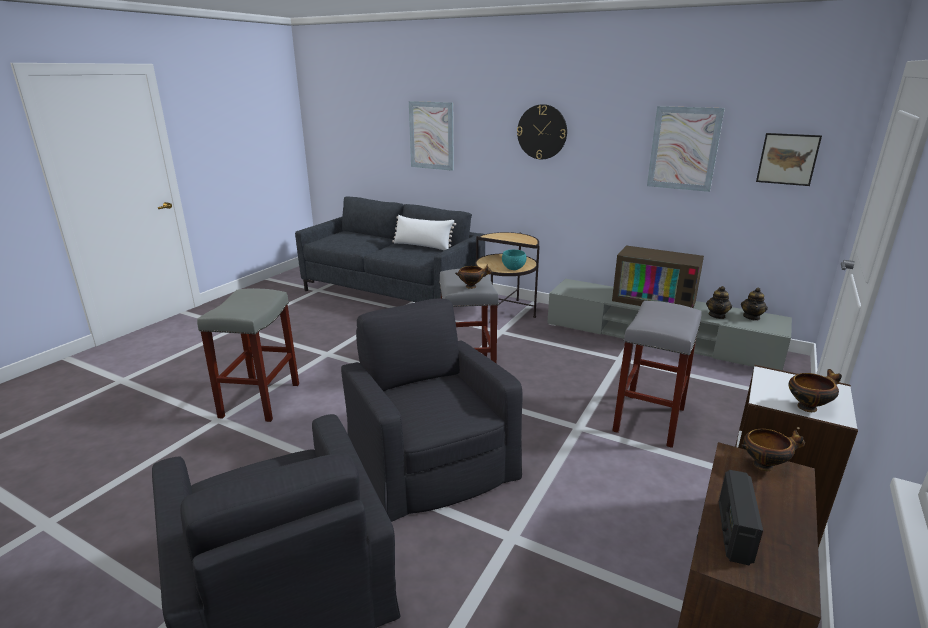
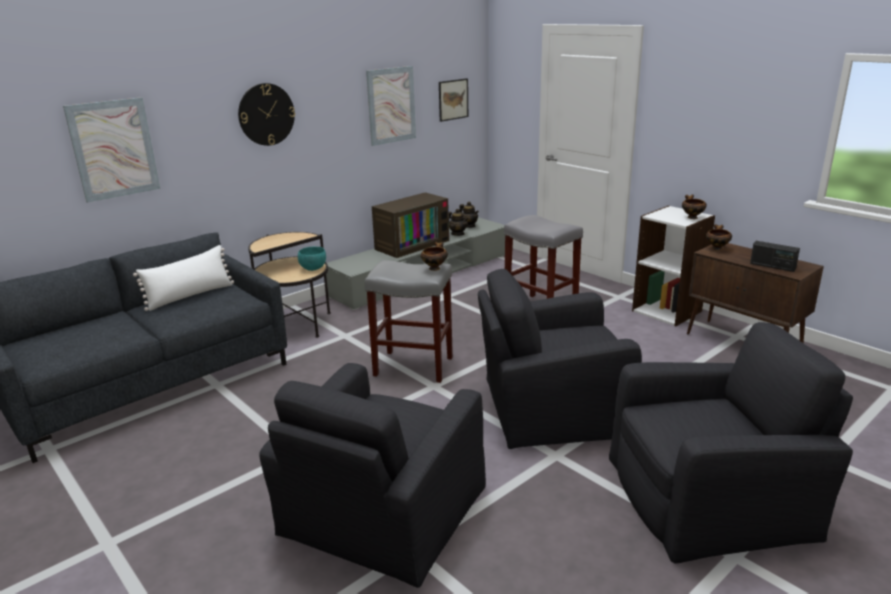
camera: 70 degrees left, 0 degrees up
grey stool [197,288,299,422] -> black armchair [259,363,486,588]

